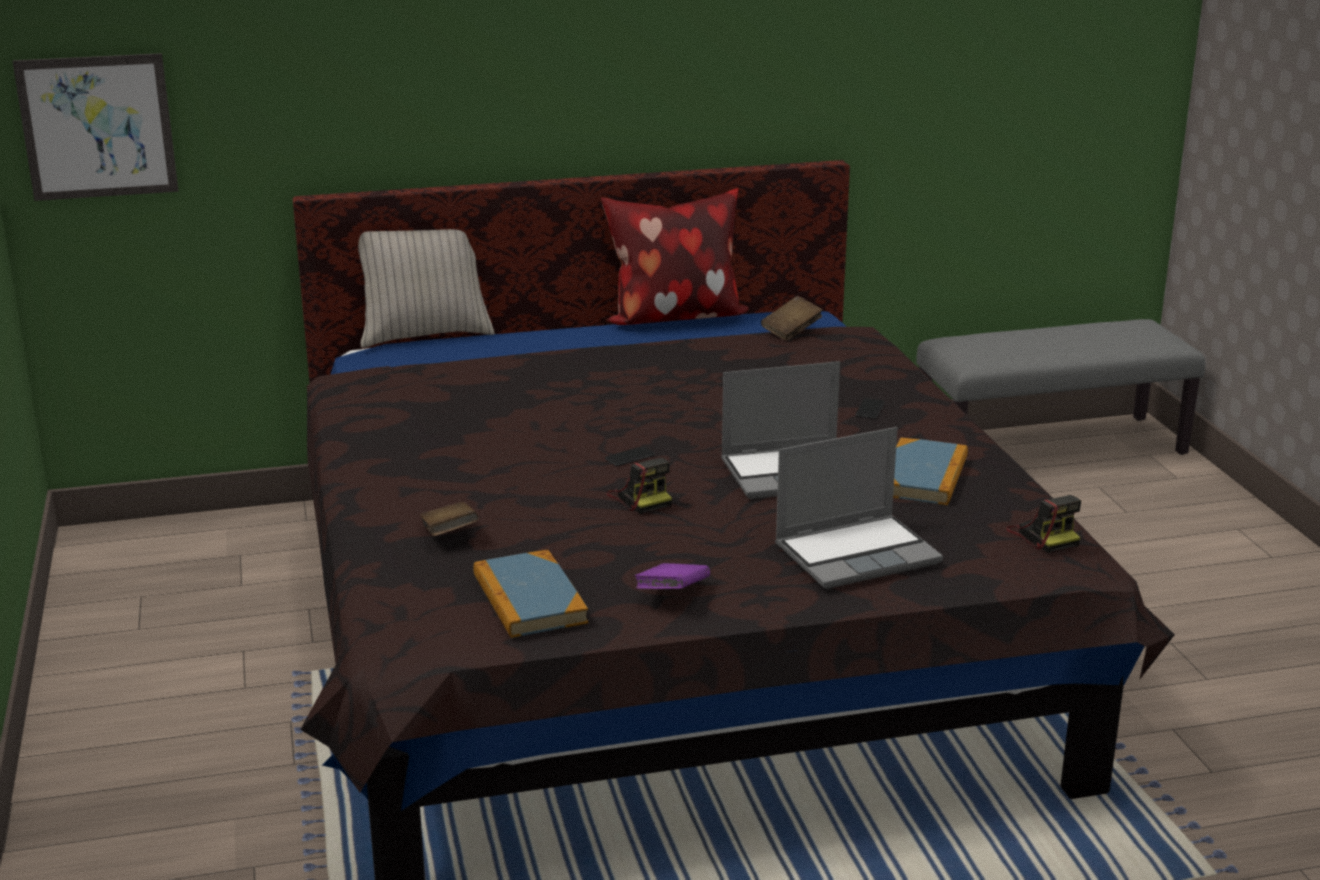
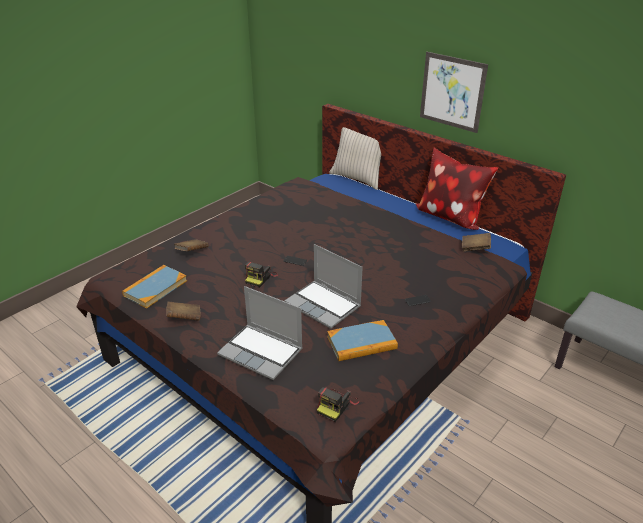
camera: 55 degrees right, 10 degrees up
picture [13,53,178,201] -> picture moved to [420,52,488,133]
purple book [635,563,710,589] -> brown book [166,301,201,321]

